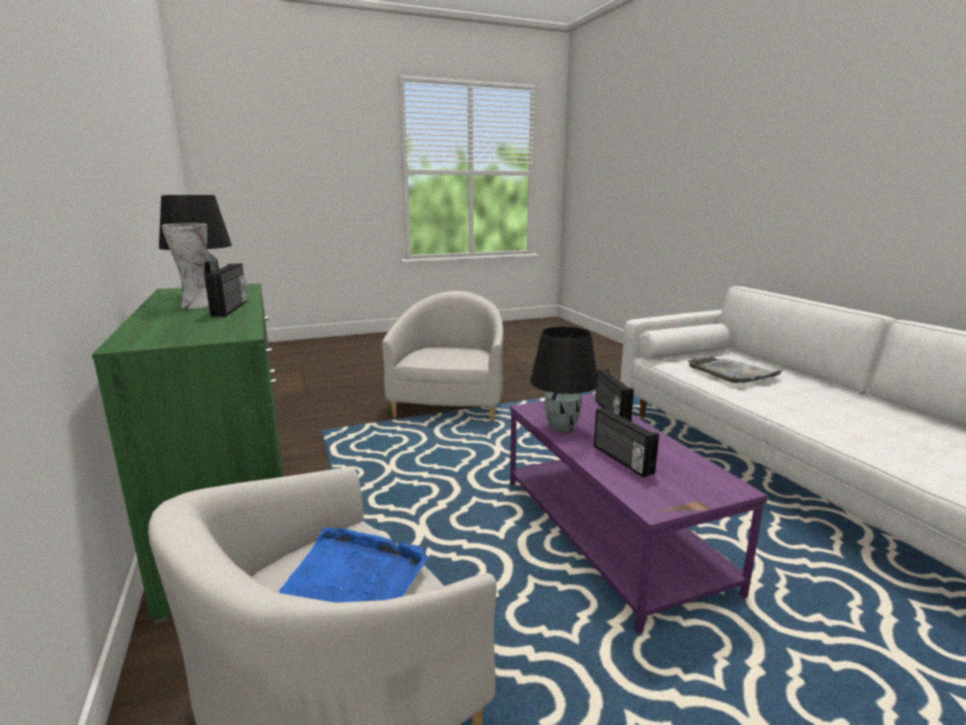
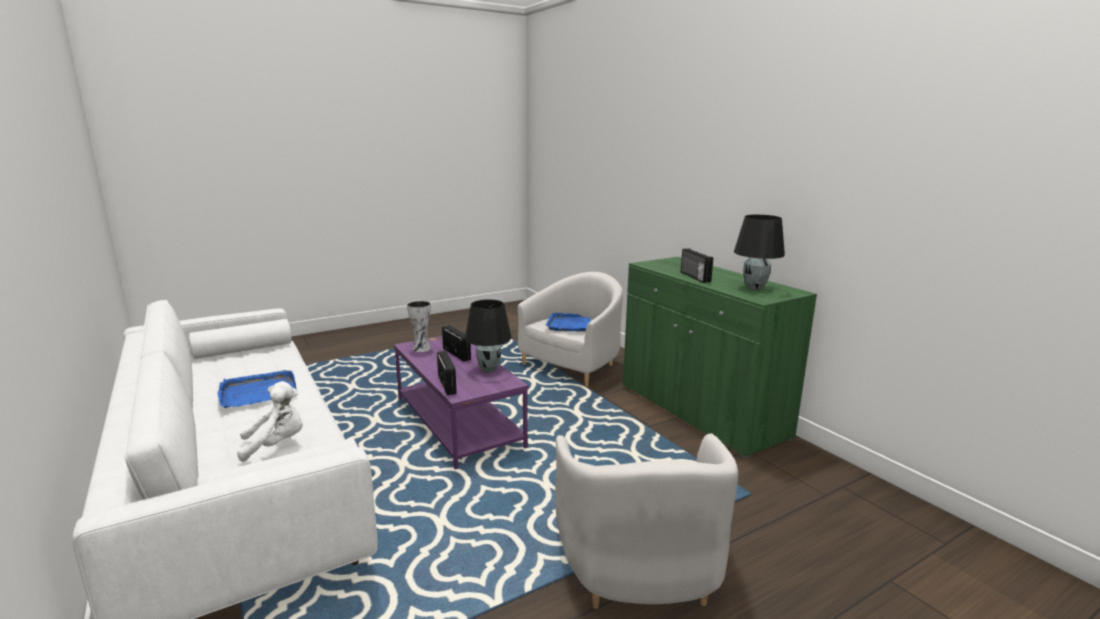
camera: 170 degrees right, 0 degrees up
vase [162,223,209,309] -> vase moved to [407,301,431,352]
grey tray [687,357,781,383] -> white plush toy [237,381,303,462]
none -> blue tray [217,370,297,408]

